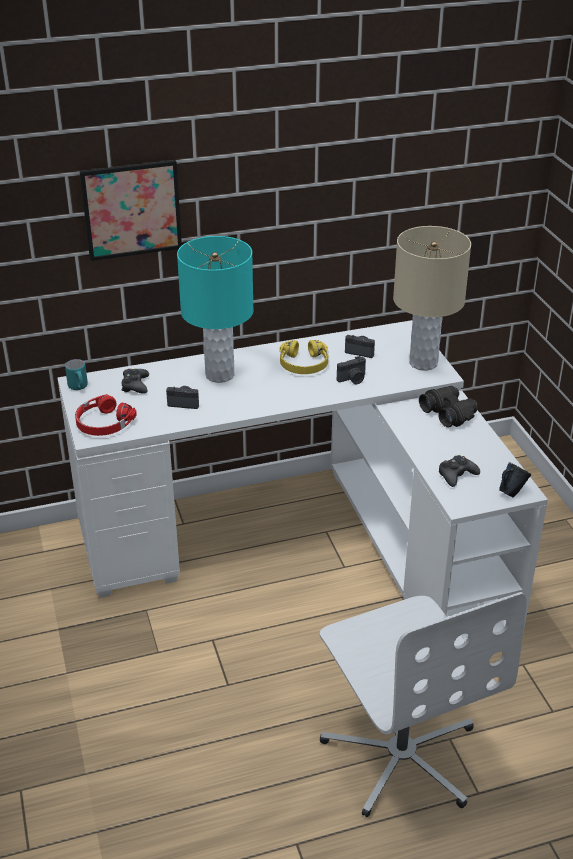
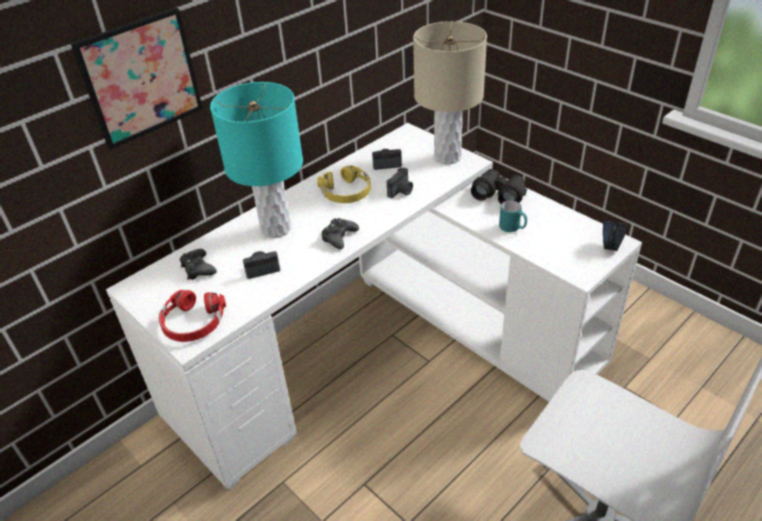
camera: 25 degrees left, 5 degrees up
turquoise mug [65,359,88,390] -> turquoise mug moved to [499,200,527,232]
black game controller [439,455,480,487] -> black game controller moved to [322,218,359,249]

